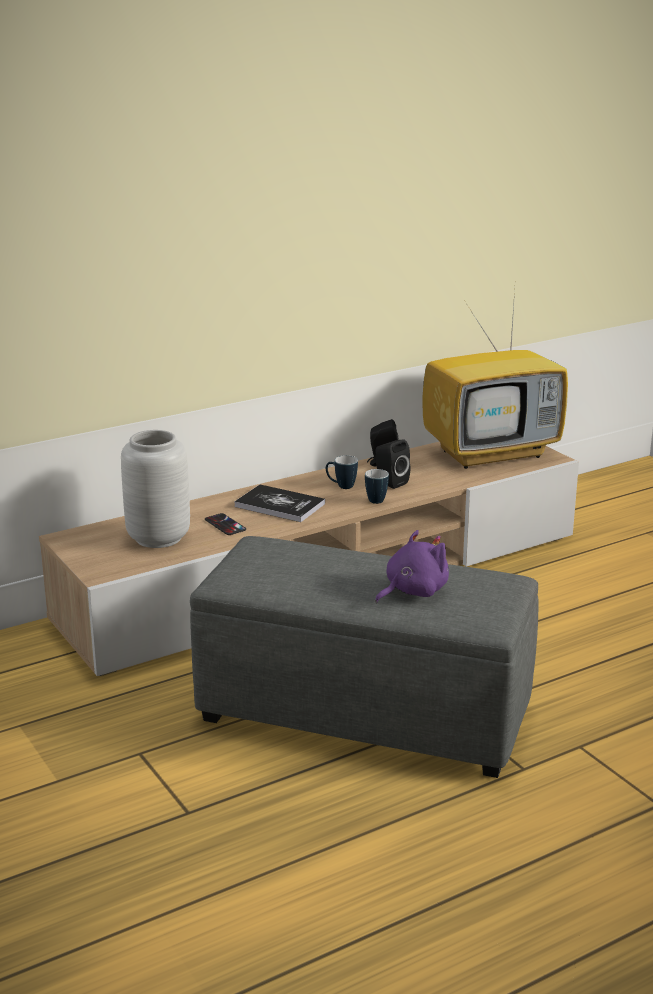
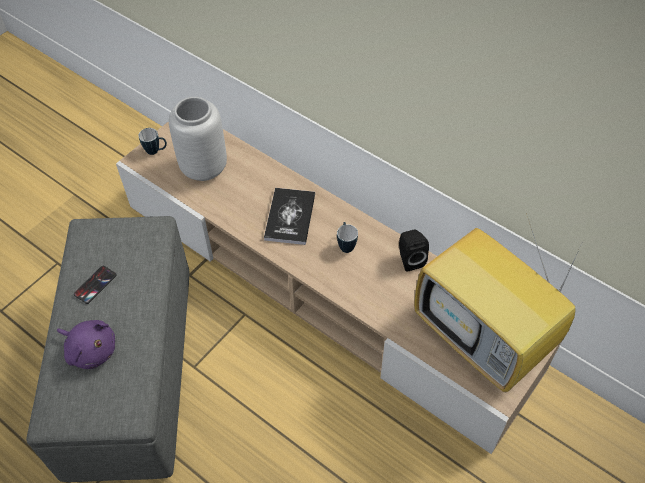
camera: 70 degrees right, 30 degrees up
phone [205,513,246,535] -> phone moved to [74,266,117,304]
mug [365,469,389,504] -> mug moved to [139,128,167,155]
black speaker [375,439,410,489] -> none

